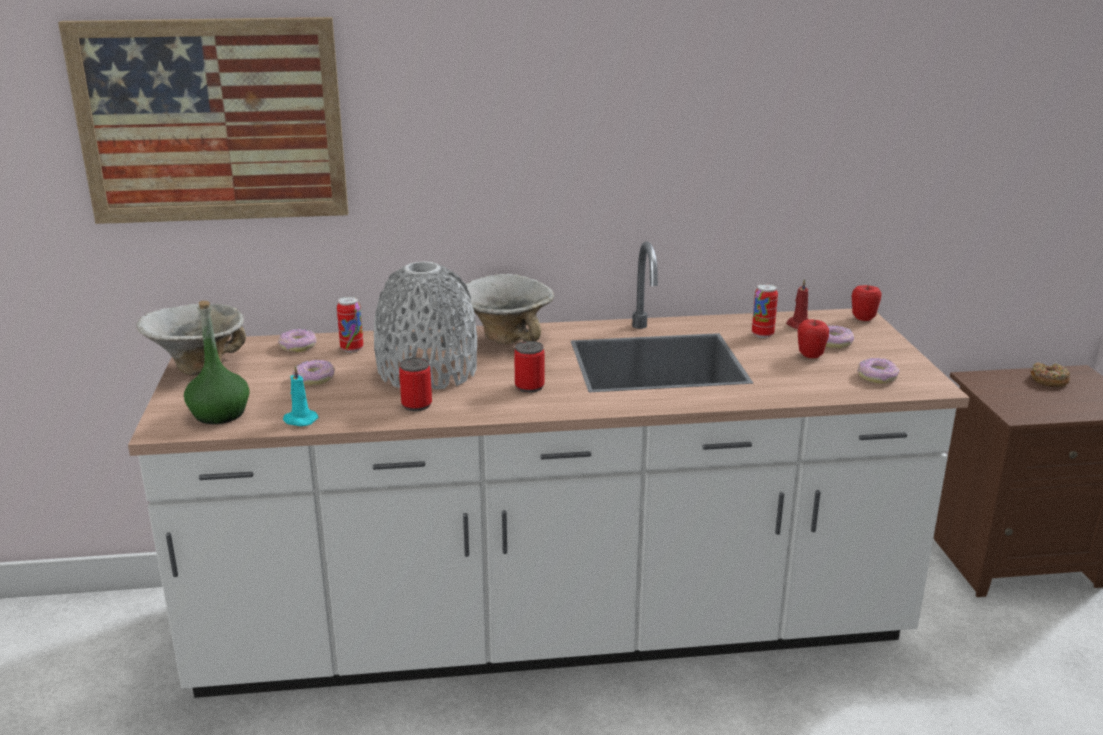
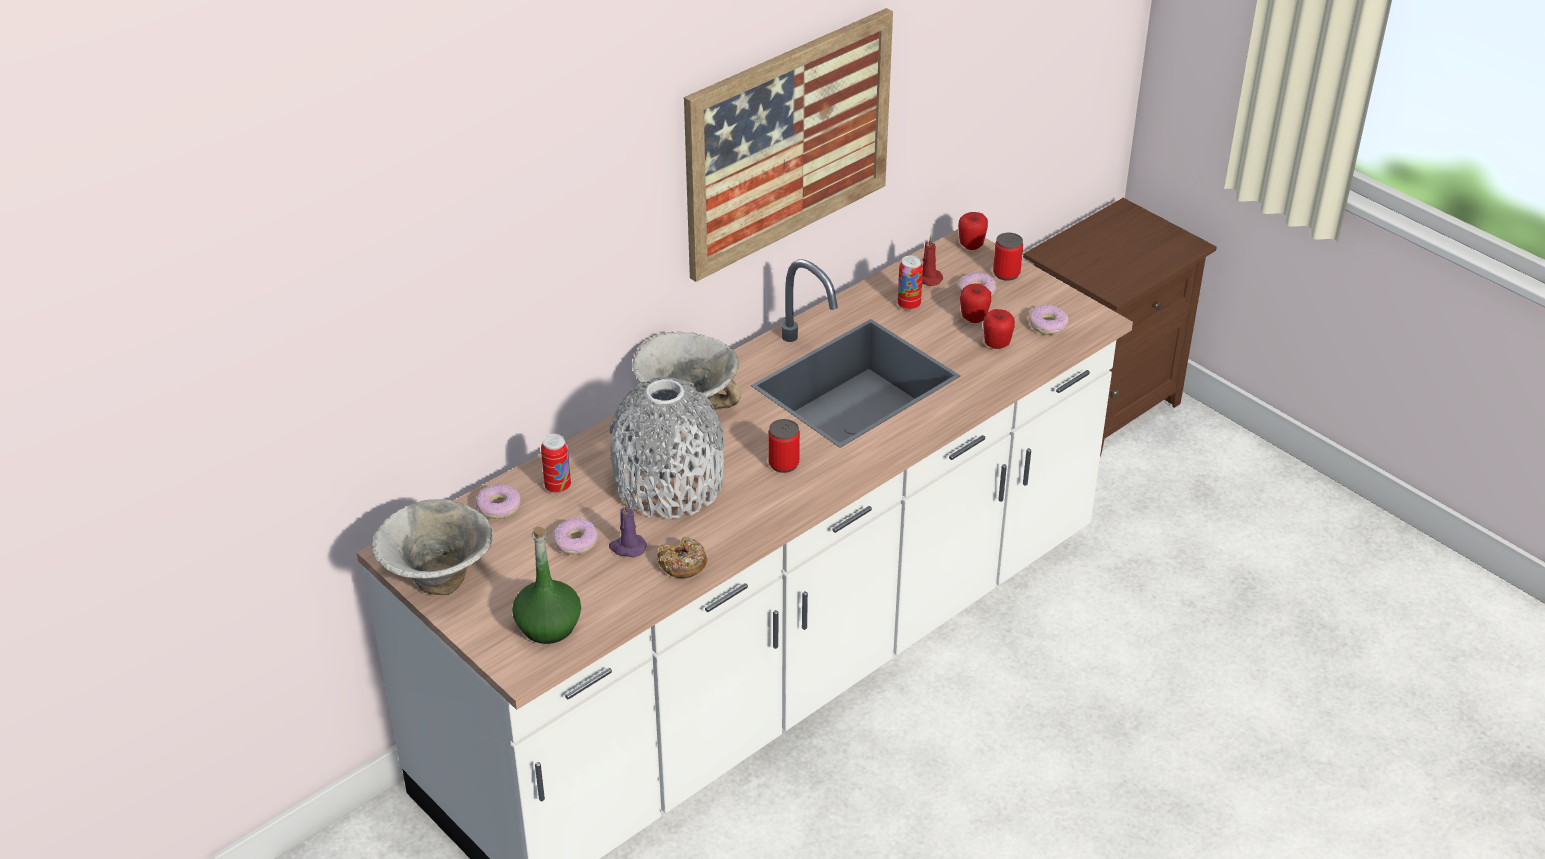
camera: 35 degrees left, 15 degrees up
picture [58,17,349,224] -> picture moved to [684,8,893,282]
turquoise candle [283,366,318,426] -> none
can [399,358,432,411] -> can moved to [993,233,1023,281]
donut [1030,362,1070,387] -> donut moved to [657,537,707,578]
none -> purple candle [609,502,647,557]
none -> apple [983,309,1015,349]

